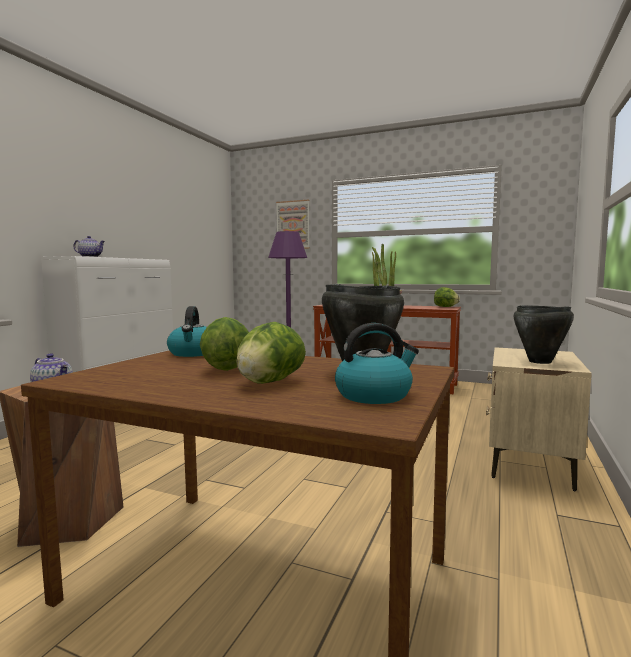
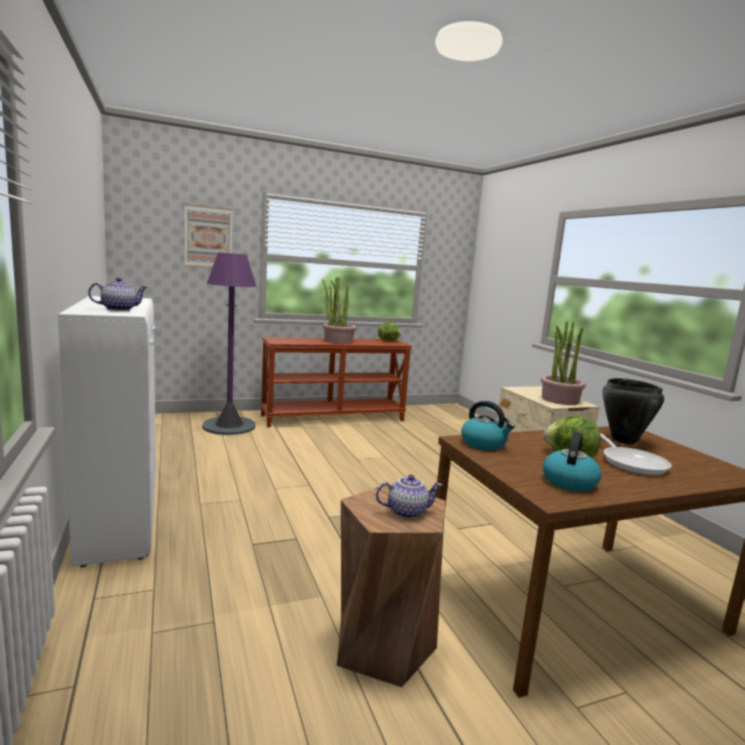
camera: 45 degrees left, 5 degrees up
lettuce [237,322,306,384] -> frying pan [600,433,672,475]
kettle [335,323,419,404] -> kettle moved to [543,432,601,492]
black cooking pot [514,305,574,364] -> potted plant [541,321,586,405]

